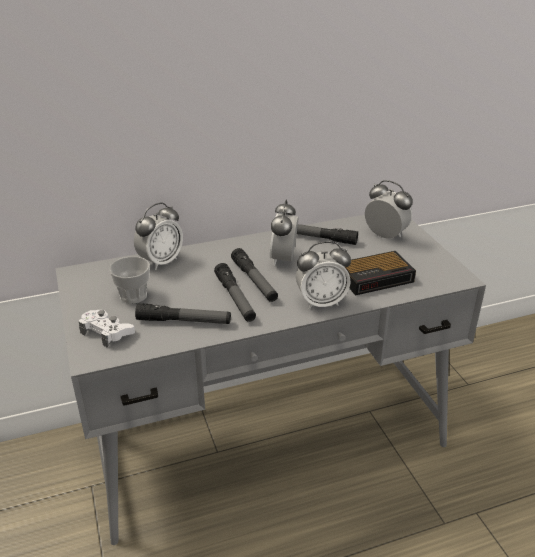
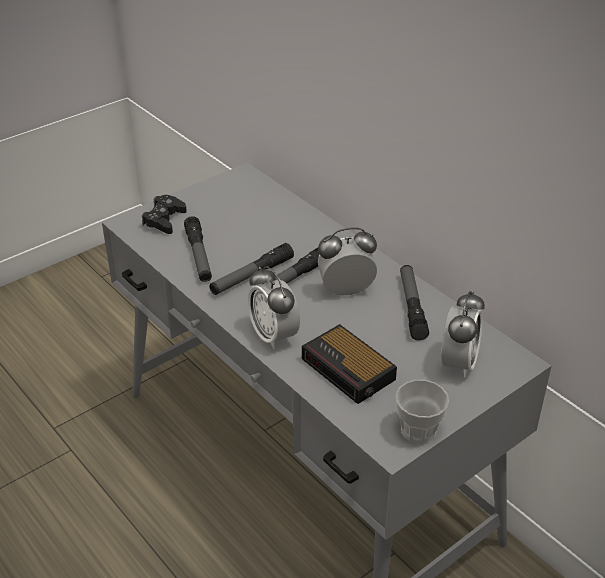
camera: 70 degrees right, 5 degrees up
white game controller [79,310,135,347] -> black game controller [142,195,187,234]
cup [109,256,150,304] -> cup moved to [396,380,449,443]
alarm clock [134,203,183,270] -> none

